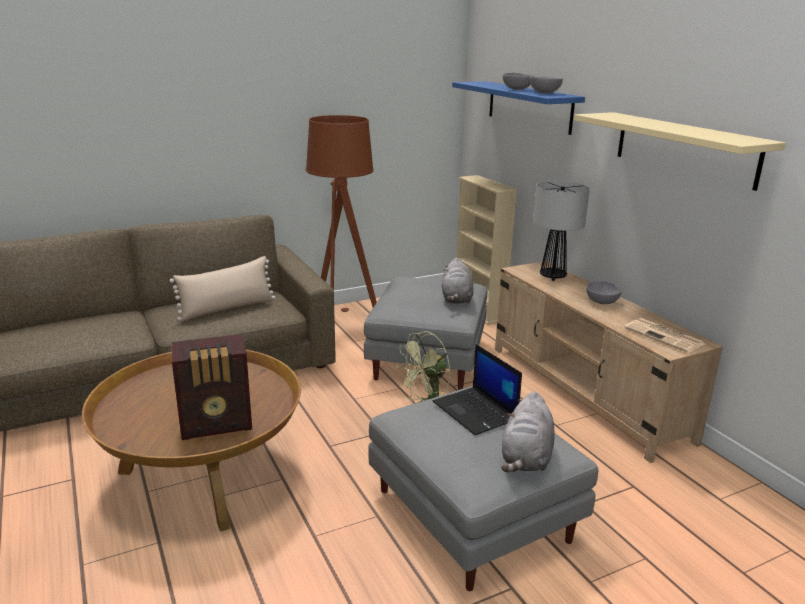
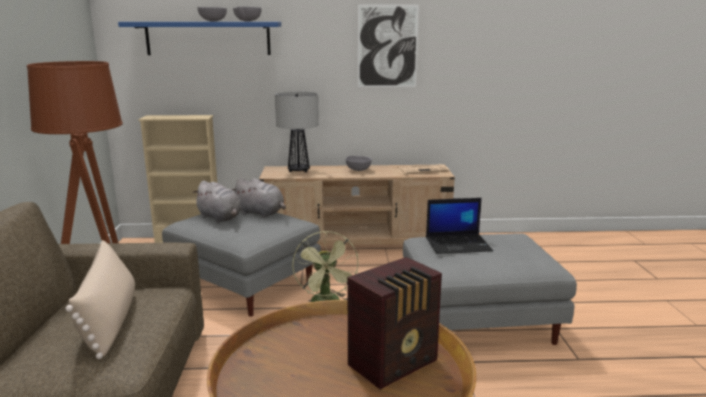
camera: 65 degrees left, 5 degrees down
radio [171,334,252,440] -> radio turned 45 degrees clockwise [348,257,442,389]
grey plush toy [501,391,555,472] -> grey plush toy moved to [193,181,241,223]
beige shelf [574,112,786,191] -> picture [358,4,419,87]

